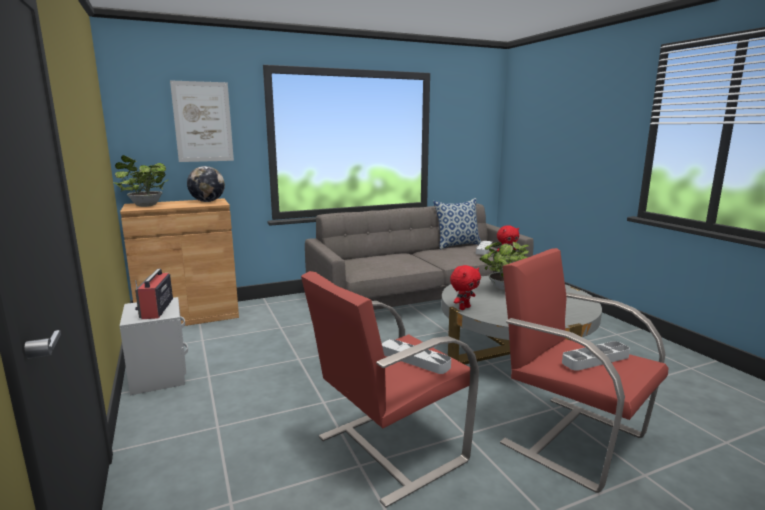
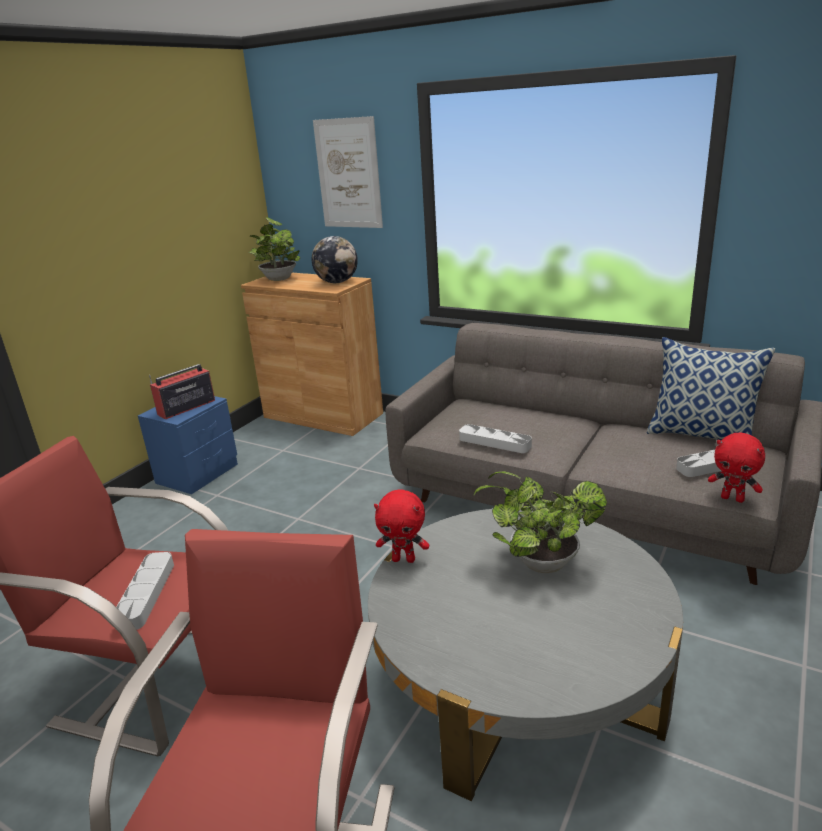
camera: 55 degrees right, 10 degrees up
grey nightstand [119,297,188,395] -> blue nightstand [138,396,238,494]
grey tray [562,341,630,371] -> grey tray moved to [459,424,532,453]

